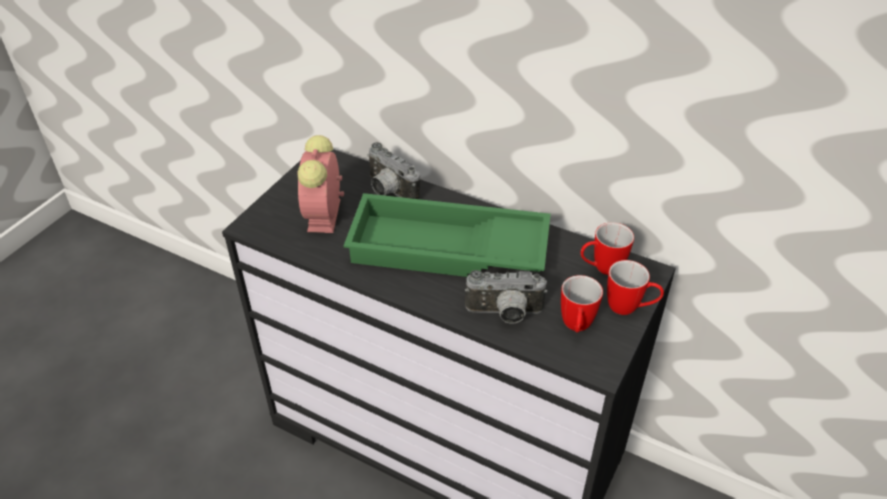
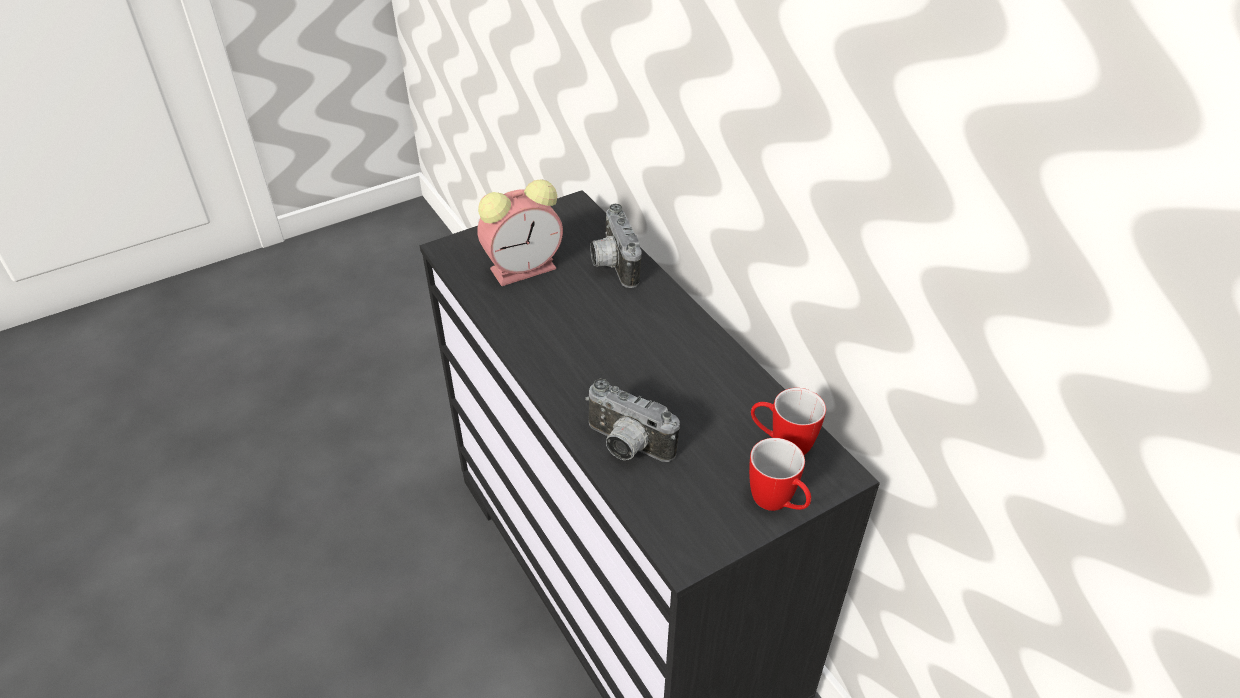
camera: 30 degrees right, 0 degrees up
alarm clock [298,135,344,233] -> alarm clock turned 150 degrees counterclockwise [477,180,563,286]
green tray [344,193,551,277] -> none
mug [561,275,603,332] -> none

